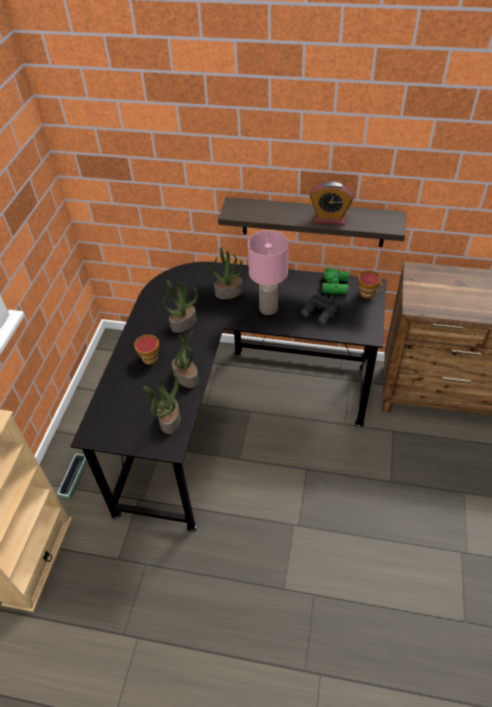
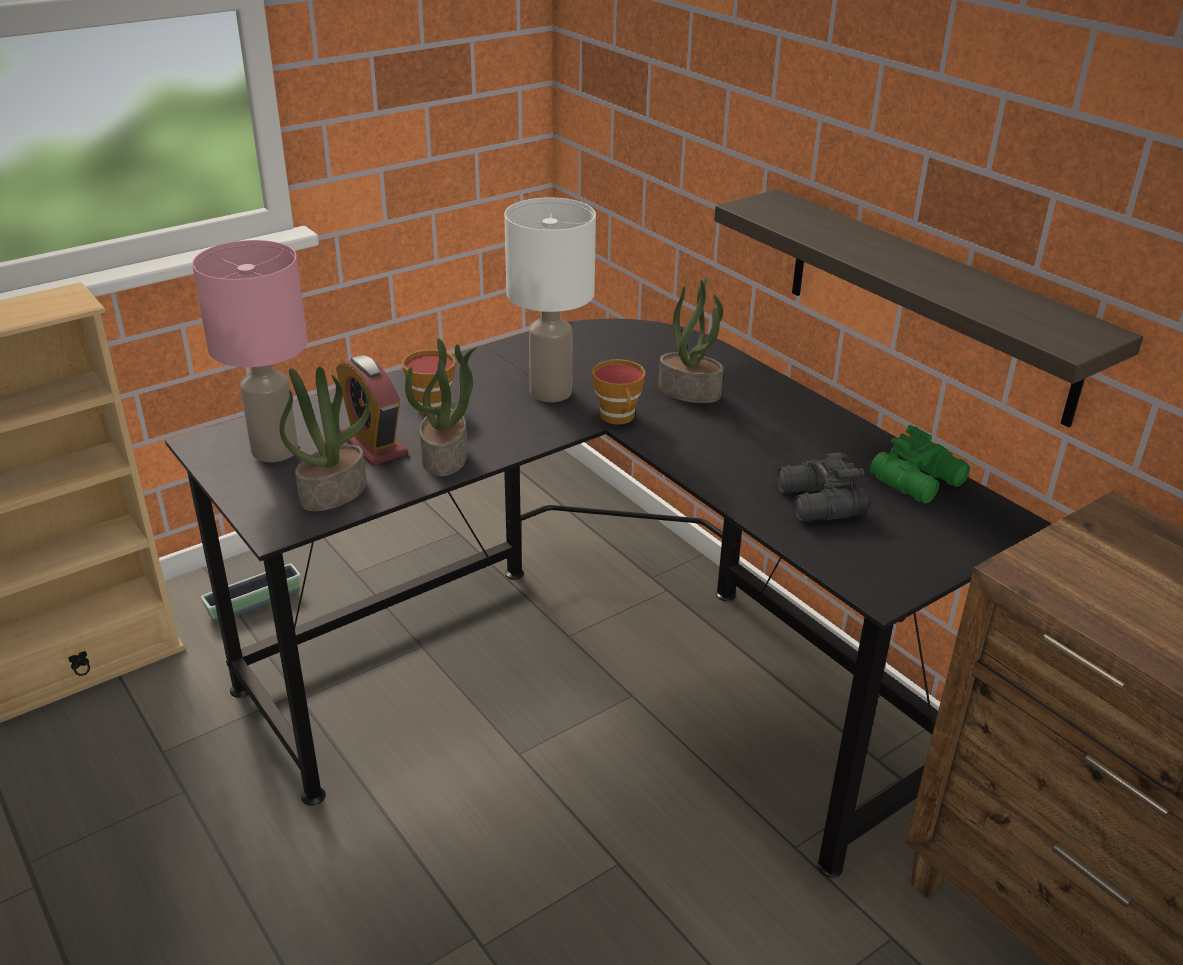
camera: 40 degrees right, 15 degrees down
potted plant [163,280,198,333] -> white table lamp [504,197,596,402]
pink table lamp [248,230,289,315] -> pink table lamp moved to [192,240,308,462]
alarm clock [310,182,354,226] -> alarm clock moved to [336,355,408,466]
cup [358,270,384,298] -> cup moved to [592,359,645,425]

